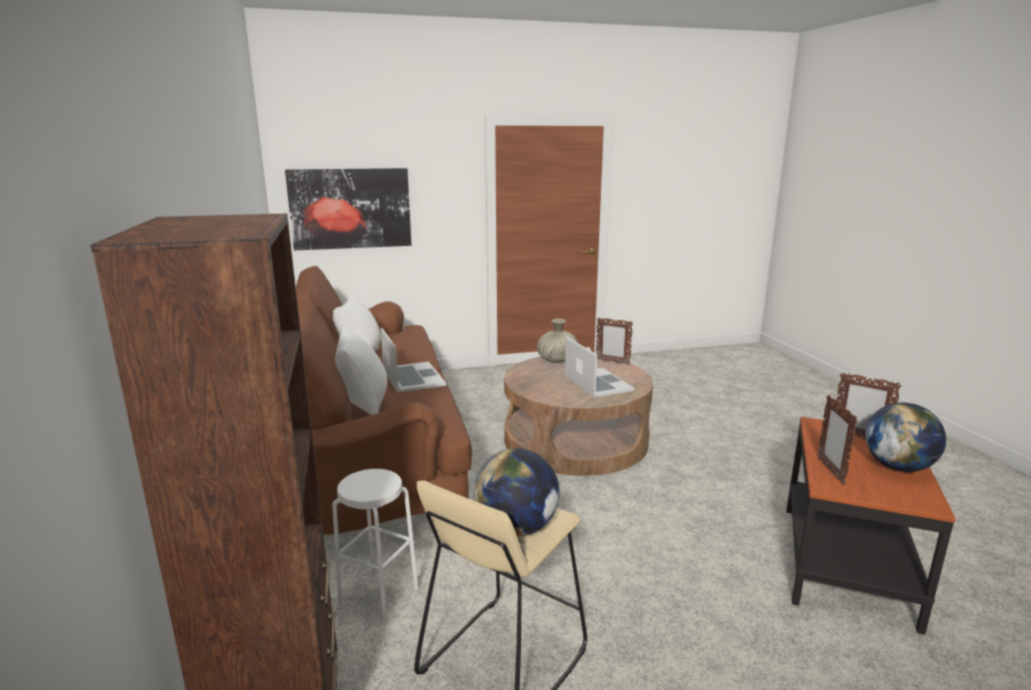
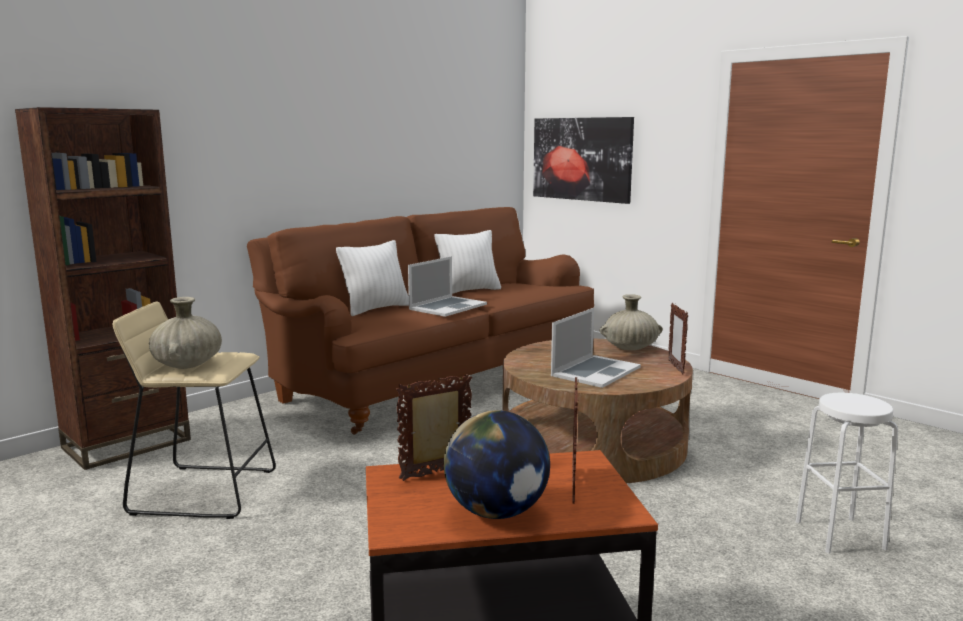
camera: 60 degrees right, 5 degrees down
white stool [332,469,419,625] -> white stool moved to [796,393,898,553]
globe [474,448,560,536] -> beige vase [149,297,222,369]

